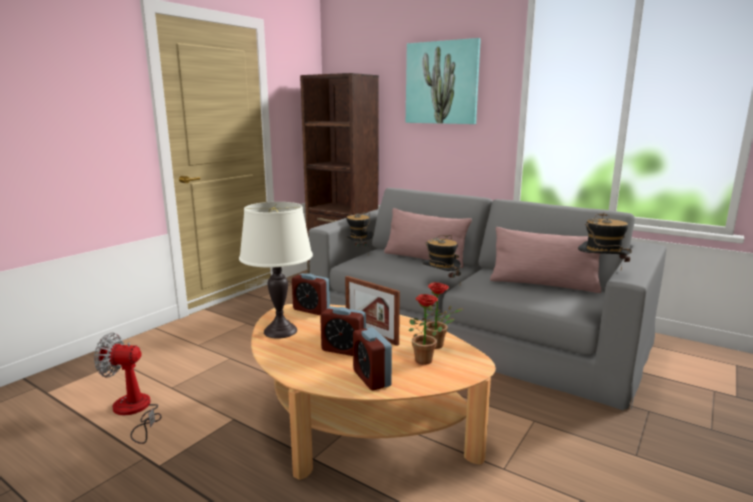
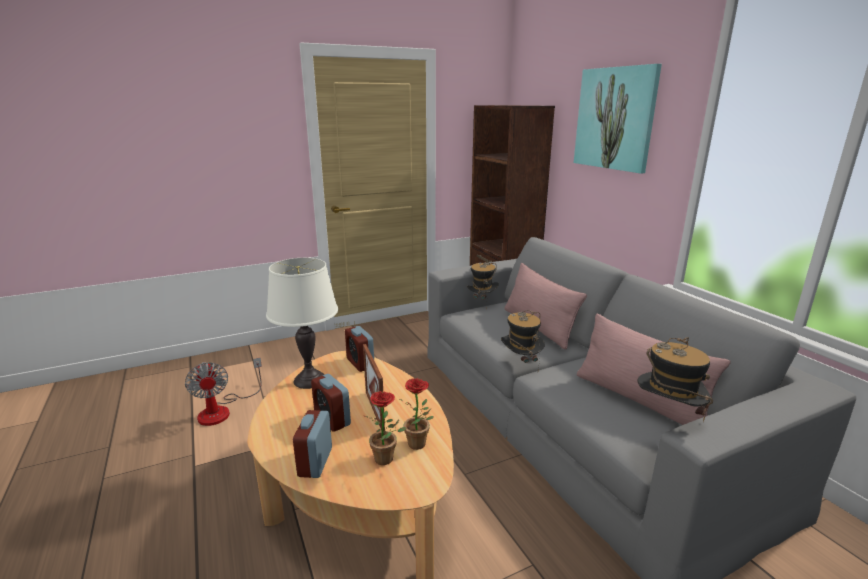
camera: 30 degrees right, 5 degrees up
fan [94,333,161,444] -> fan turned 150 degrees counterclockwise [185,357,262,426]

